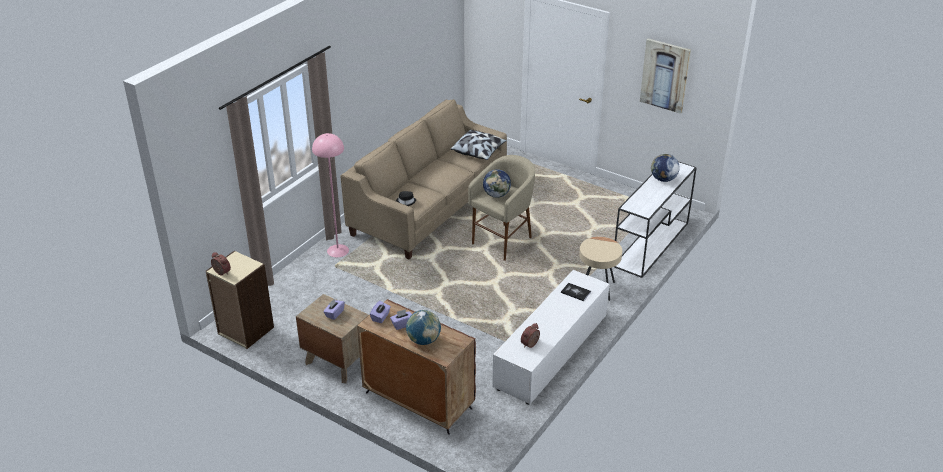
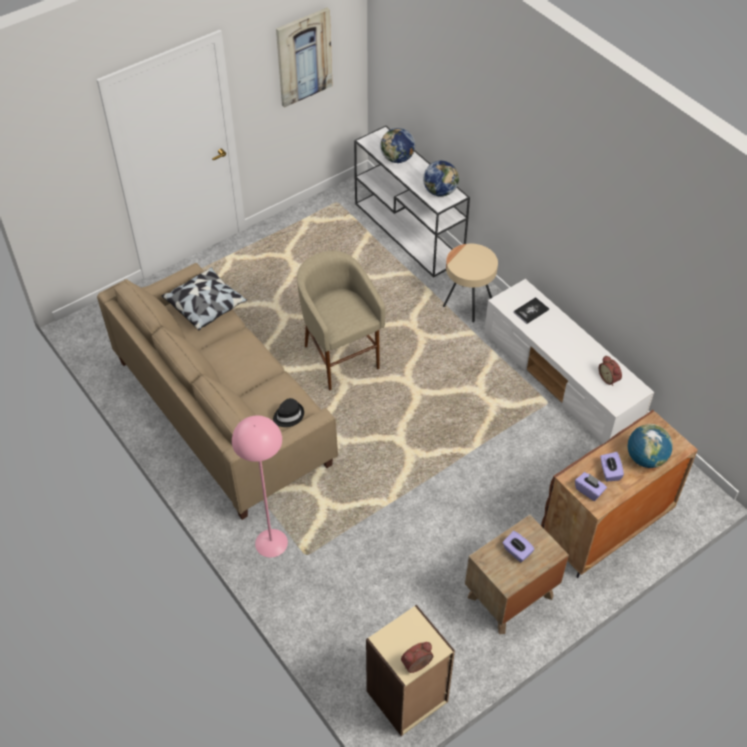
camera: 70 degrees left, 15 degrees up
globe [483,169,511,198] -> globe moved to [423,161,459,197]

